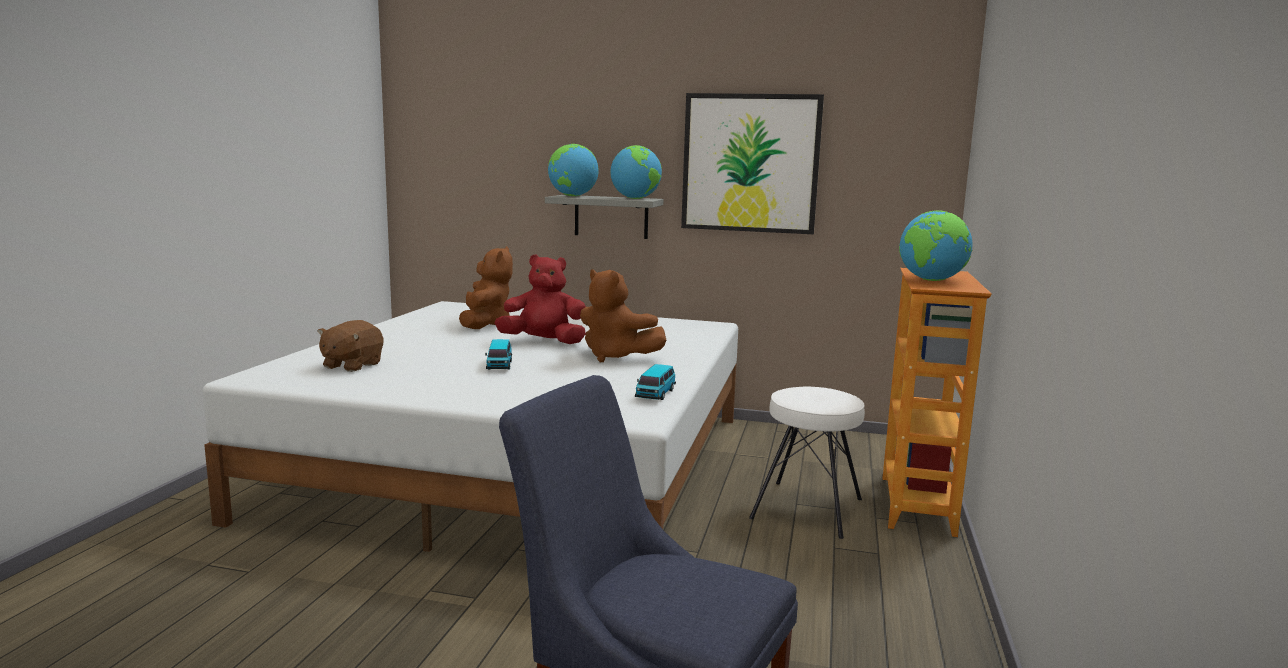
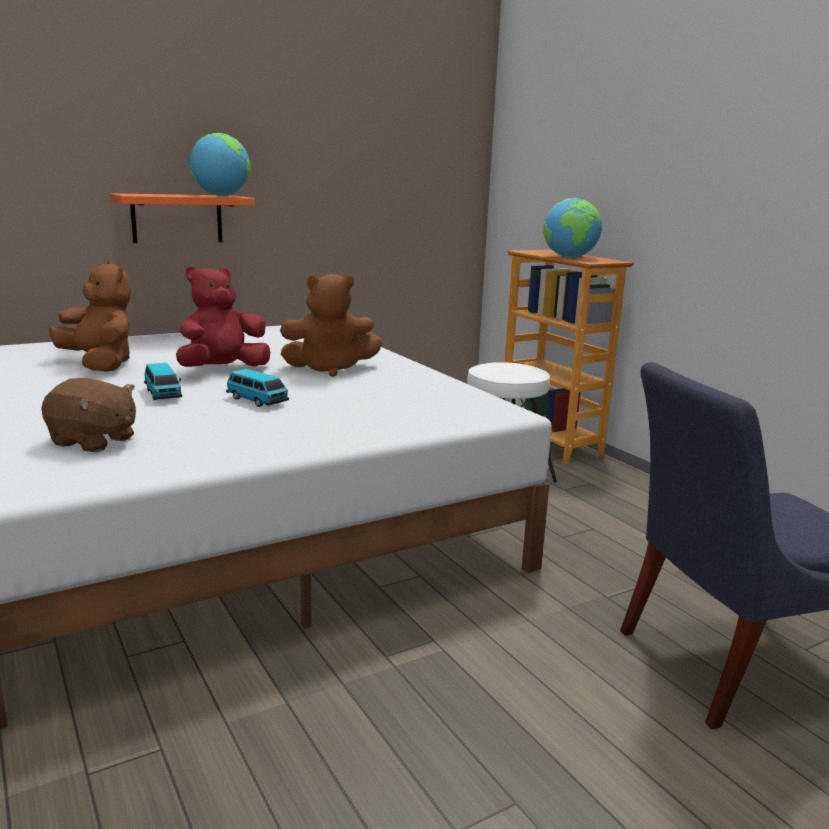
camera: 45 degrees left, 5 degrees up
brown plush toy [317,320,383,372] -> brown plush toy turned 45 degrees counterclockwise [41,378,136,452]
grey shelf [545,195,663,239] -> orange shelf [110,193,255,243]
globe [548,144,599,196] -> none
toy car [635,364,676,400] -> toy car moved to [144,363,182,400]
picture [681,93,824,234] -> none

